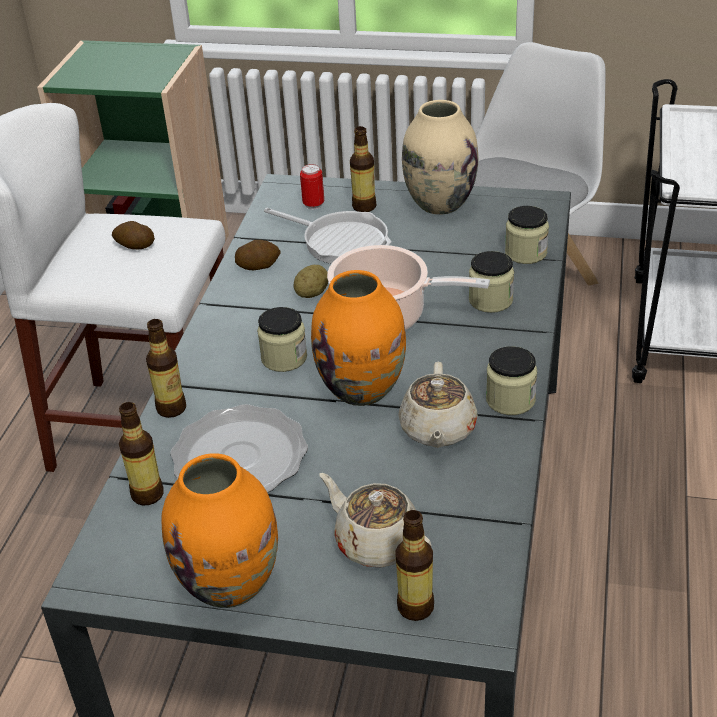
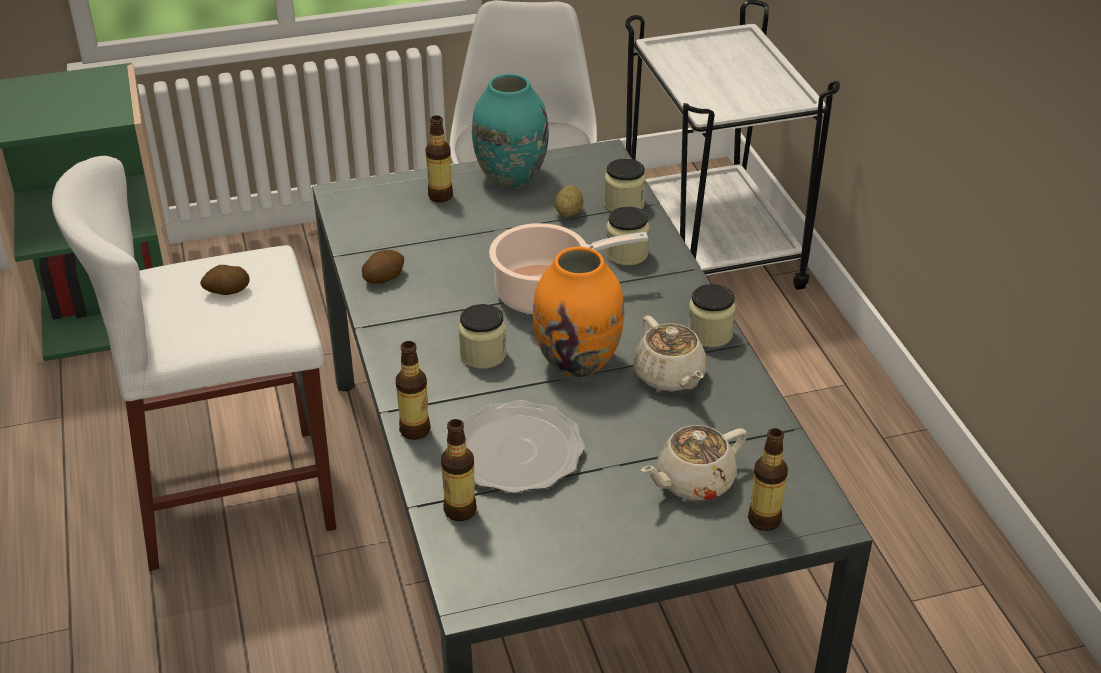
camera: 30 degrees left, 0 degrees up
orange vase [162,453,278,608] -> none
frying pan [264,208,392,264] -> none
potato [294,265,328,298] -> potato moved to [554,185,584,218]
can [300,164,324,209] -> none
beige teapot [319,473,431,568] -> beige teapot turned 45 degrees counterclockwise [641,425,747,501]
beige vase [402,100,478,215] -> turquoise vase [472,74,549,188]

